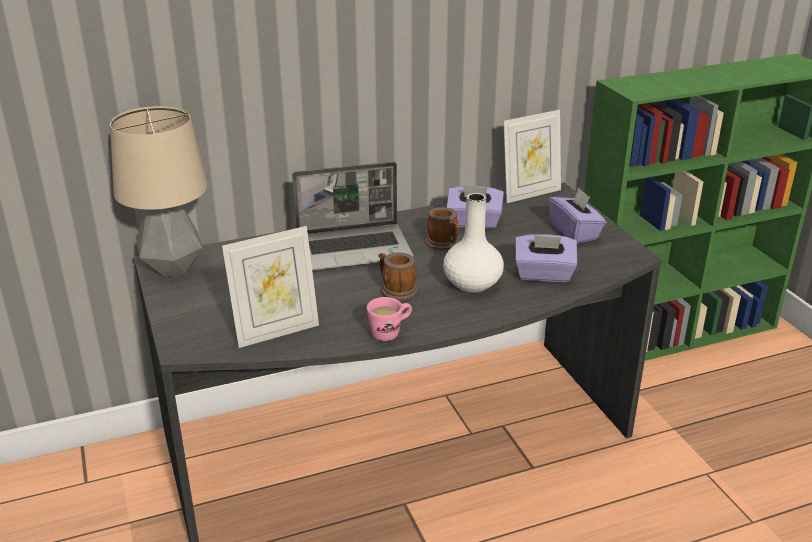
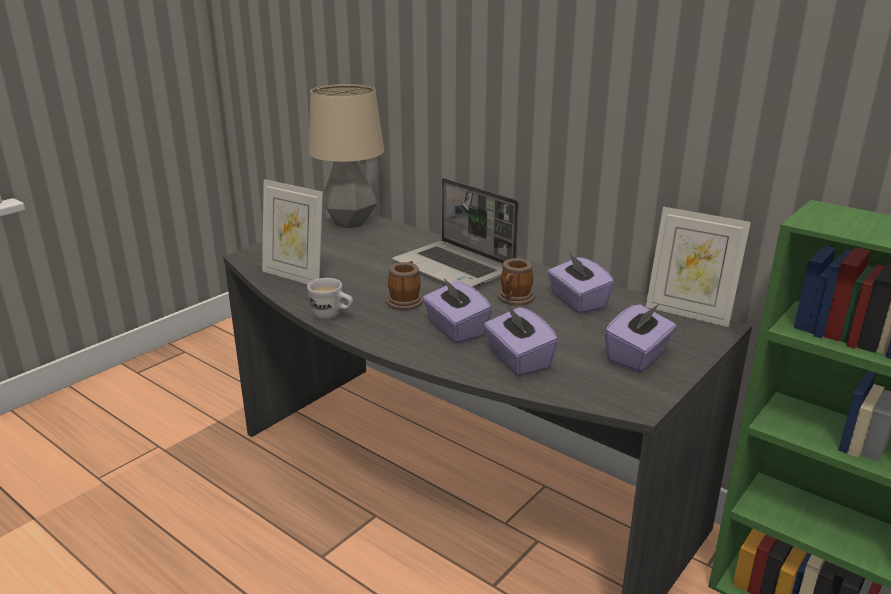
camera: 60 degrees right, 5 degrees down
pink mug [367,297,412,341] -> white mug [307,278,353,320]
white vase [443,193,504,293] -> purple tissue box [423,278,492,343]

